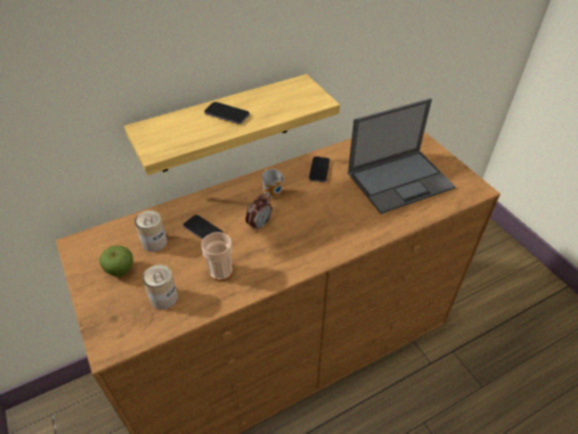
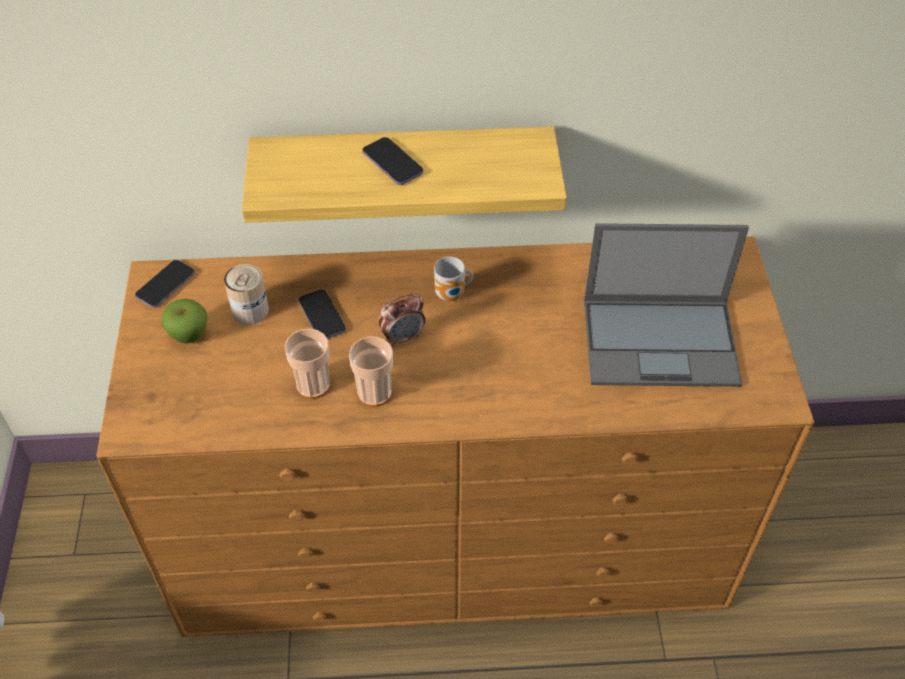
camera: 25 degrees right, 5 degrees up
can [142,265,178,310] -> none
phone [309,157,330,182] -> phone moved to [135,260,195,308]
none -> cup [349,336,393,407]

